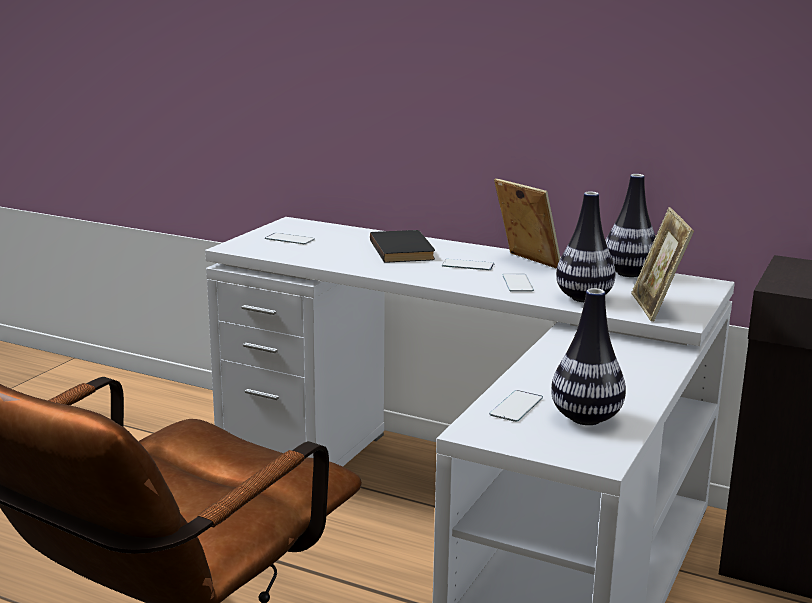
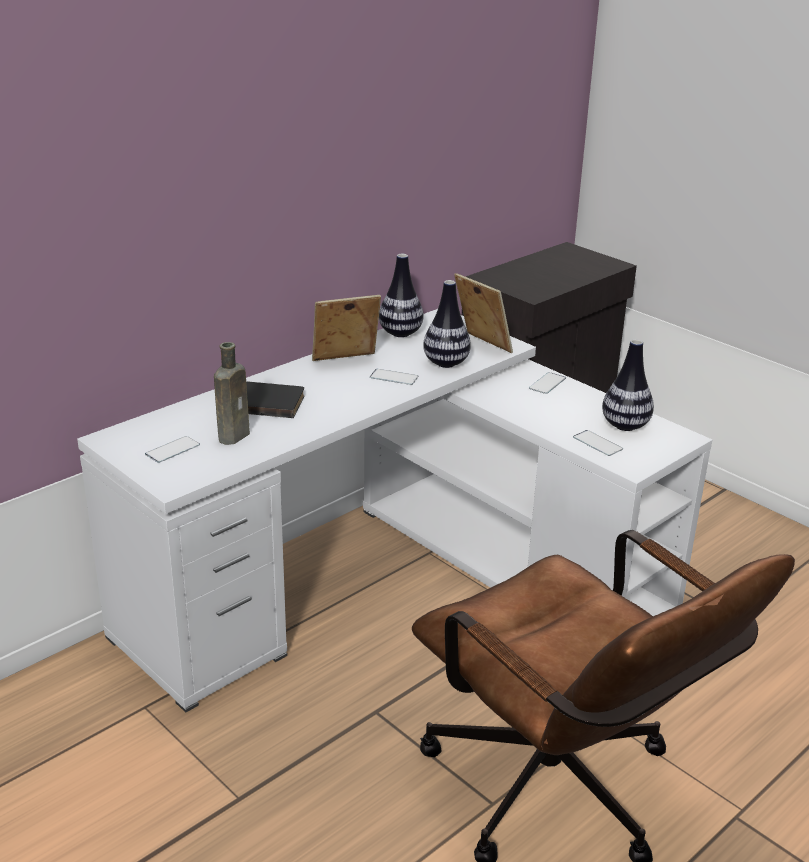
camera: 70 degrees left, 10 degrees up
phone [442,259,494,270] -> phone moved to [529,372,566,394]
picture frame [631,207,694,322] -> picture frame turned 150 degrees counterclockwise [454,273,513,353]
none -> brown bottle [214,342,250,445]

